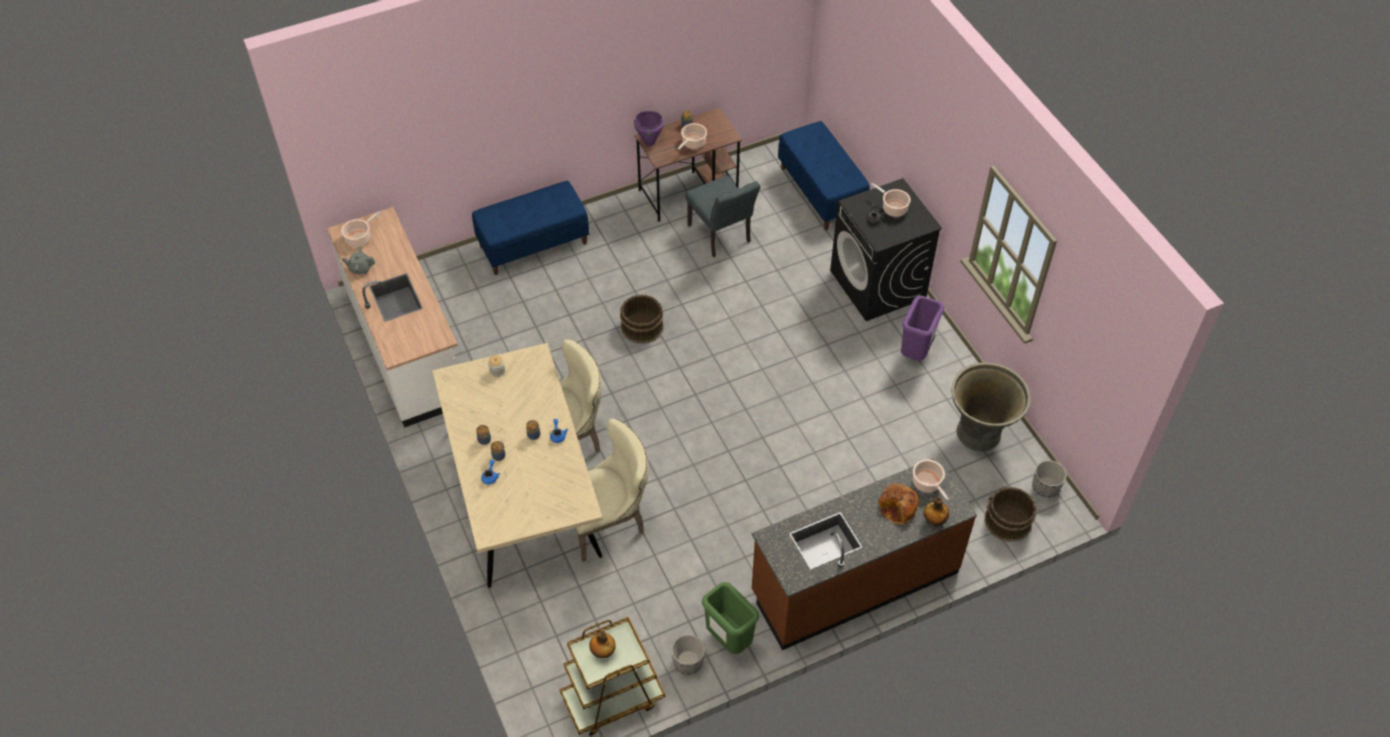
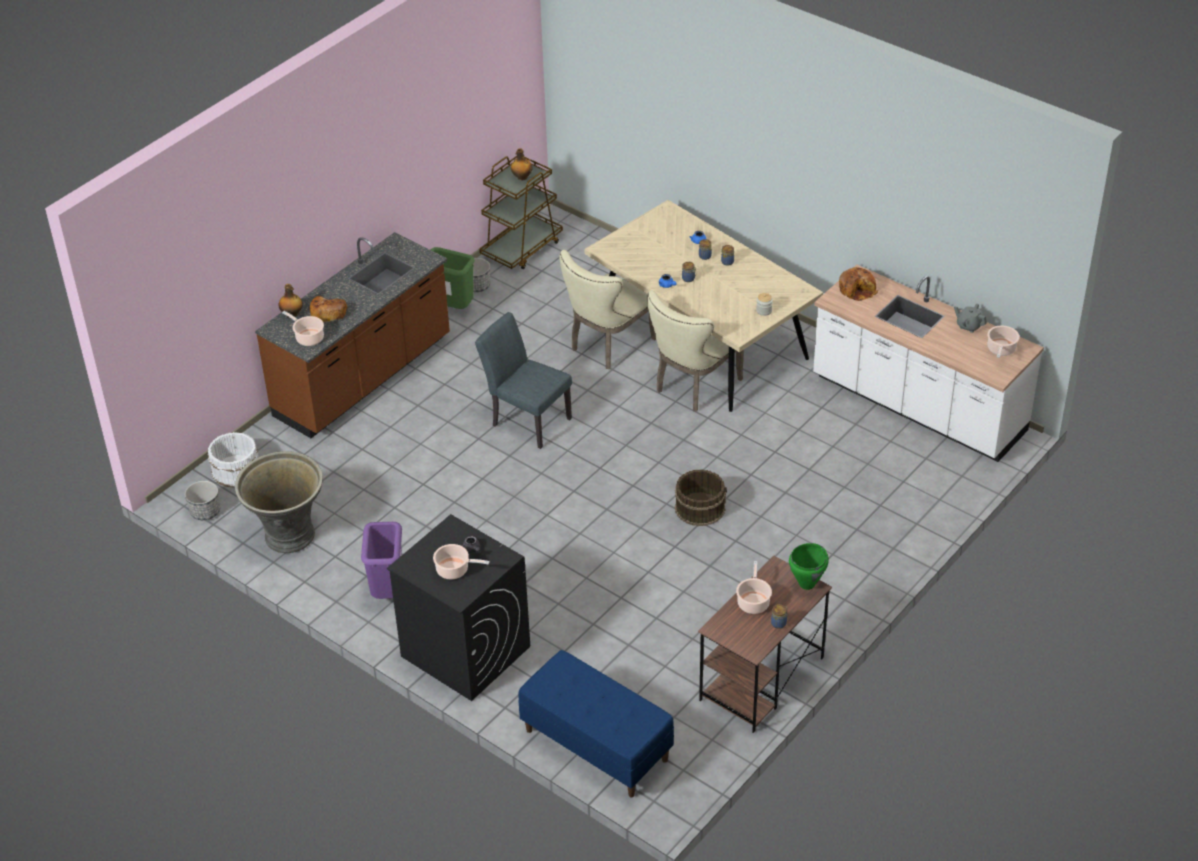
camera: 155 degrees right, 10 degrees down
grey teapot [341,247,375,274] -> grey teapot turned 120 degrees counterclockwise [954,304,987,333]
blue bench [472,181,589,275] -> none
purple cooking pot [634,111,664,146] -> green cooking pot [789,543,829,590]
grey chair [686,175,760,257] -> grey chair moved to [475,312,572,449]
brown bucket [984,487,1036,542] -> white bucket [208,432,258,488]
none -> bread [839,267,878,301]

